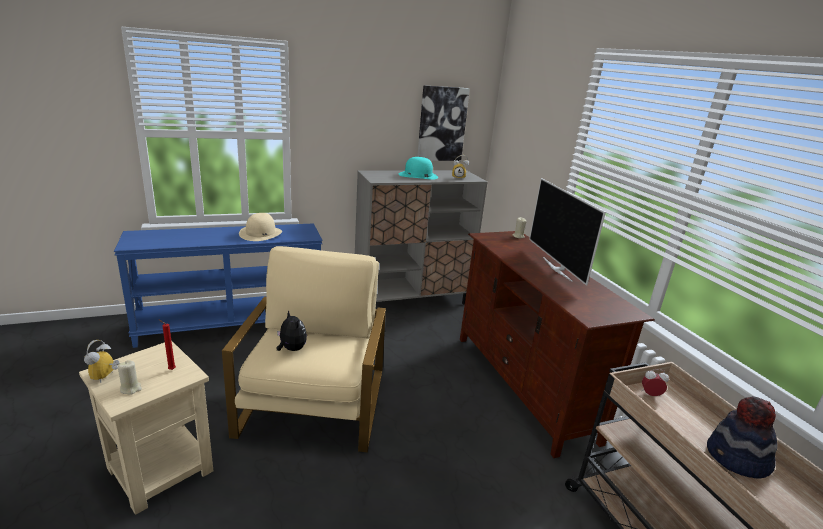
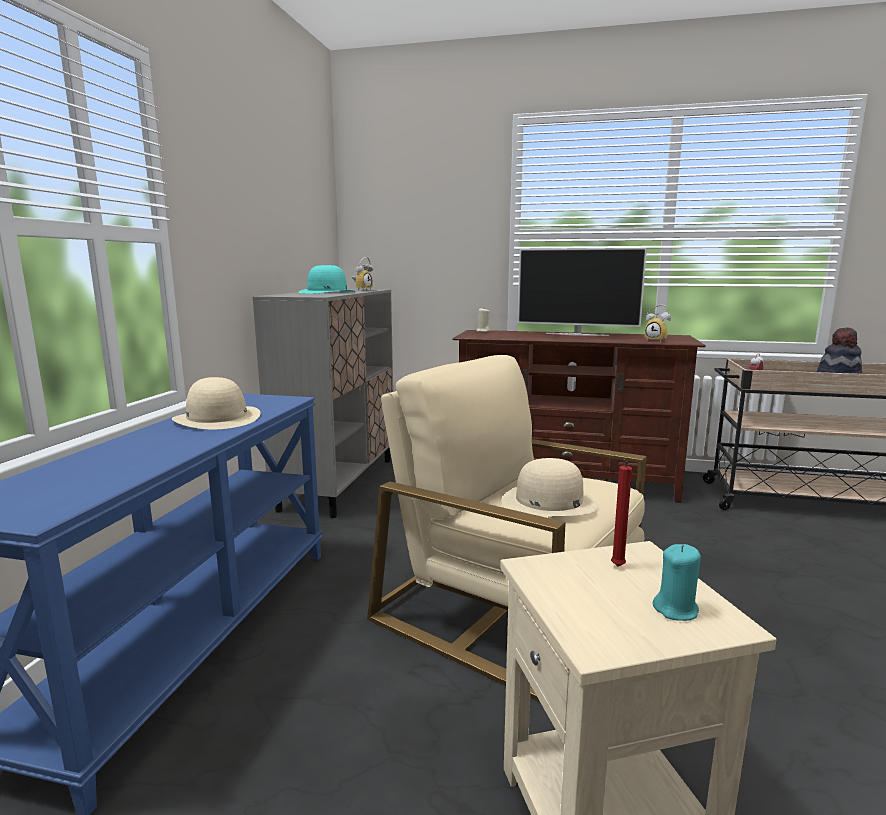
camera: 55 degrees left, 10 degrees down
alarm clock [84,340,120,383] -> alarm clock moved to [645,305,671,342]
beige candle [118,360,142,395] -> turquoise candle [653,544,701,621]
plush toy [276,311,307,351] -> beige hat [501,458,598,516]
picture [417,85,470,161] -> none

